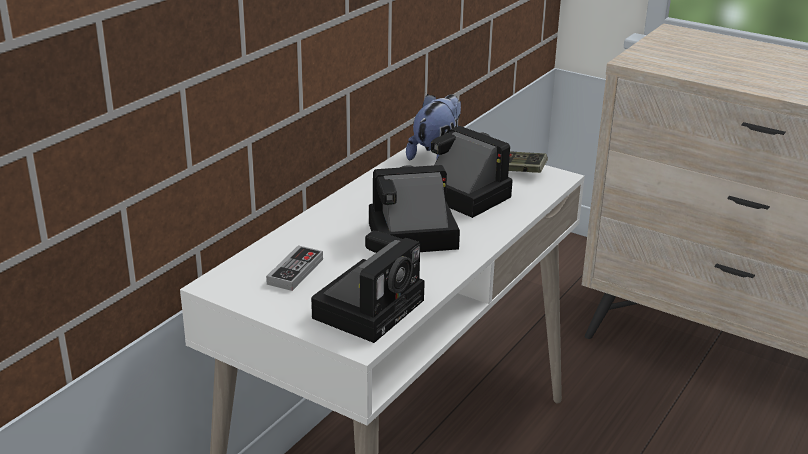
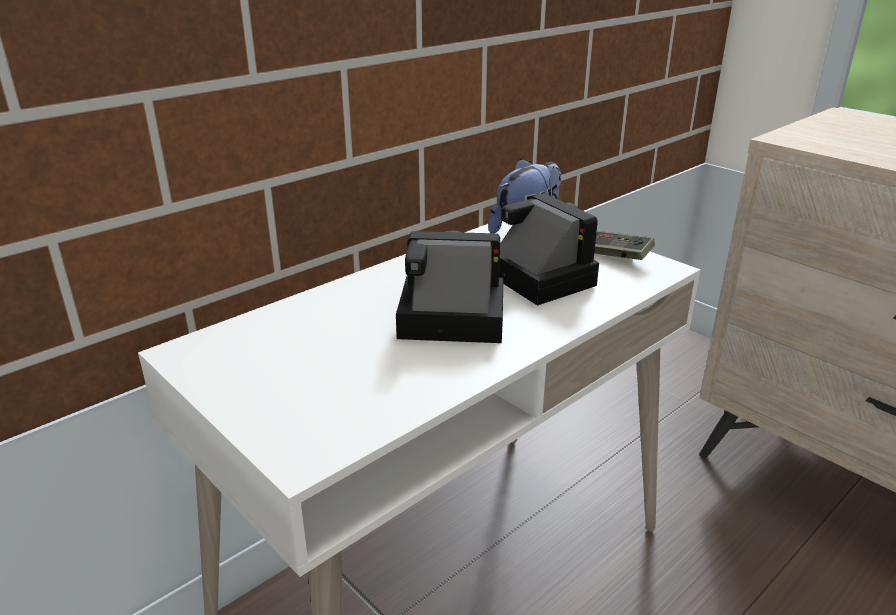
camera: 15 degrees right, 0 degrees up
game controller [266,245,323,291] -> none
camera [311,231,425,343] -> none

